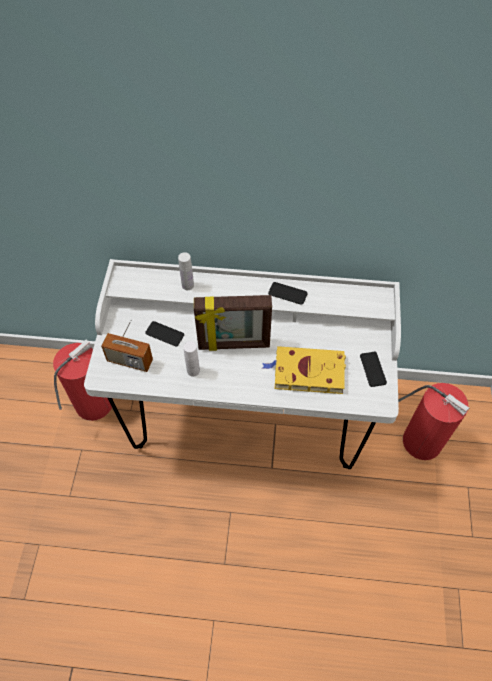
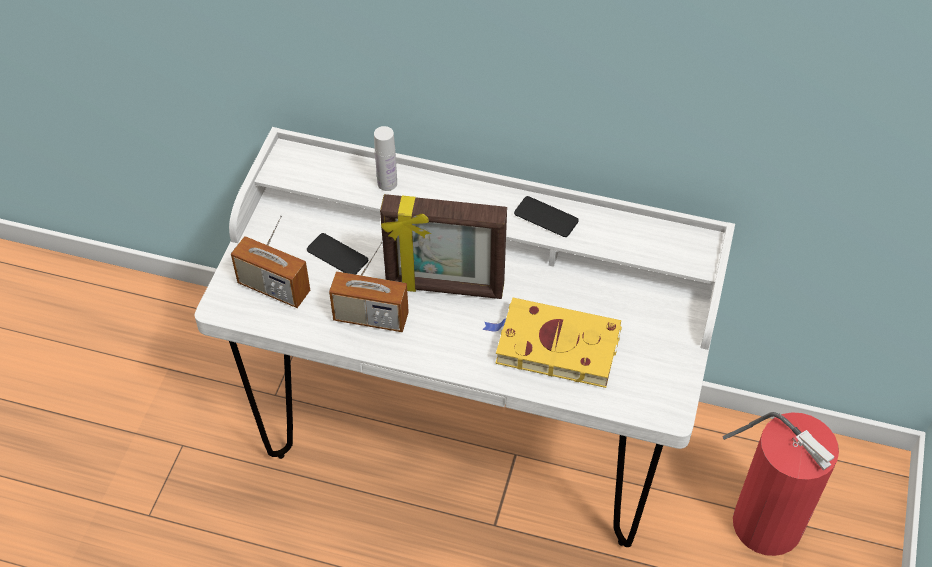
camera: 10 degrees right, 5 degrees down
fire extinguisher [53,339,113,421] -> none
white bottle [183,341,200,377] -> radio [329,241,409,332]
phone [360,352,387,387] -> none

